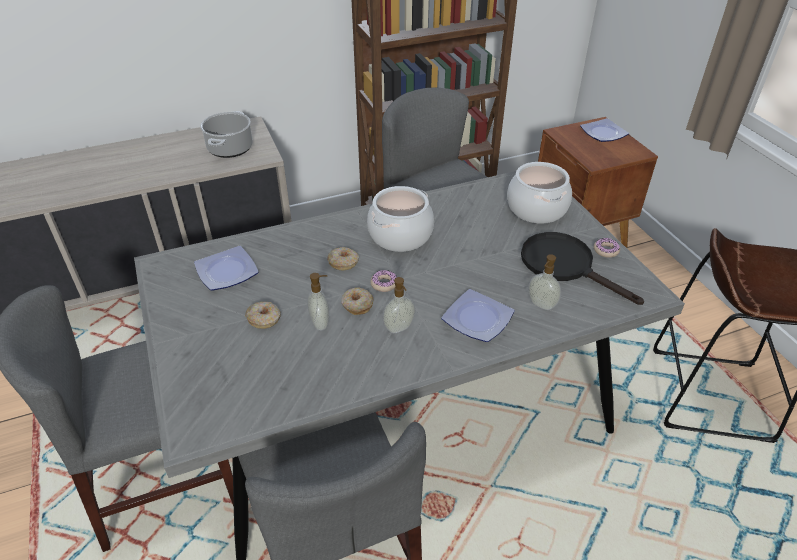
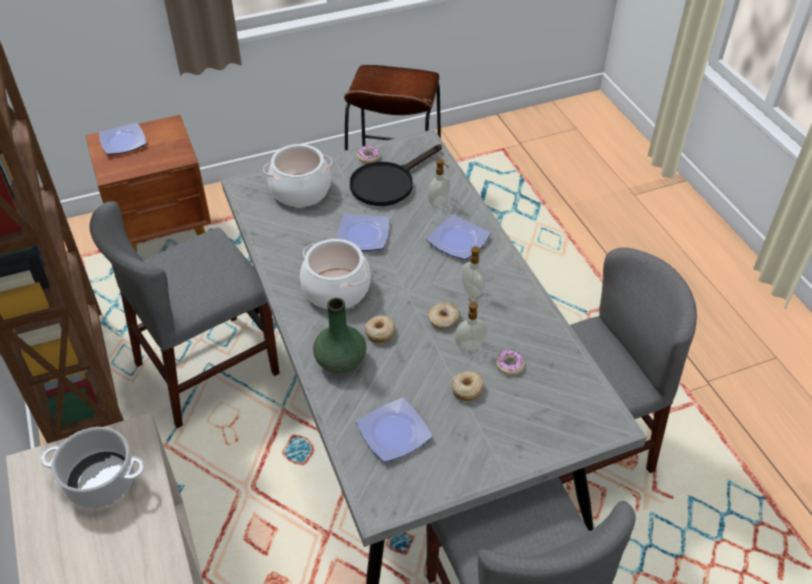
camera: 90 degrees left, 5 degrees up
donut [370,270,397,292] -> donut moved to [496,350,525,375]
none -> green vase [313,298,366,373]
none -> plate [337,214,389,251]

